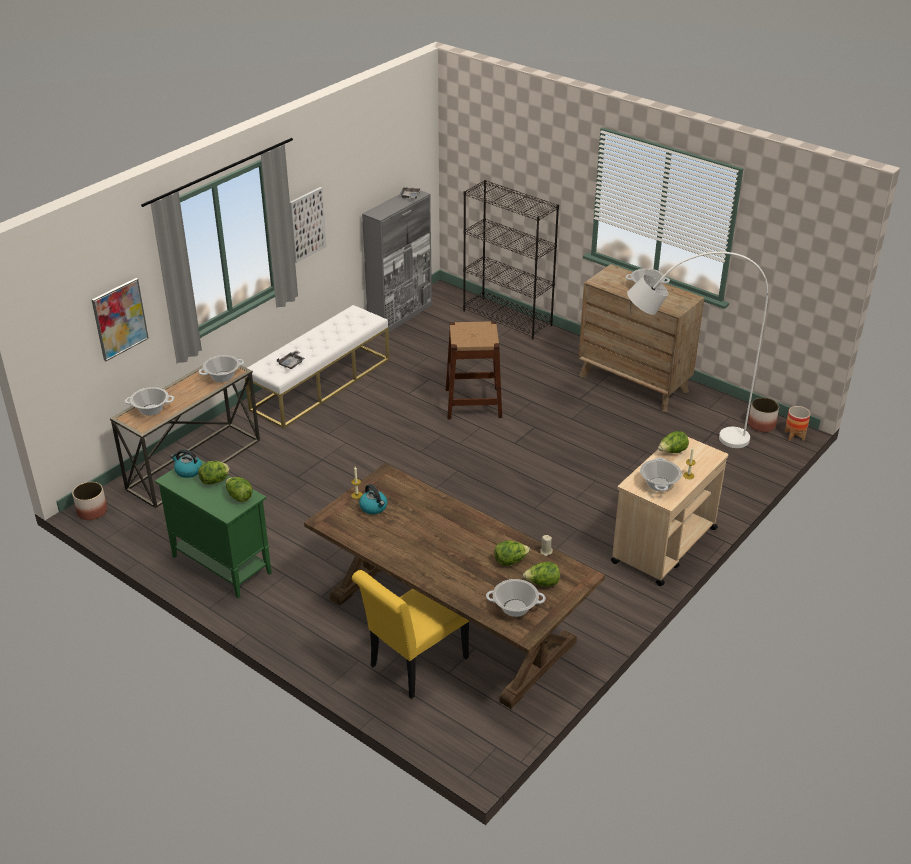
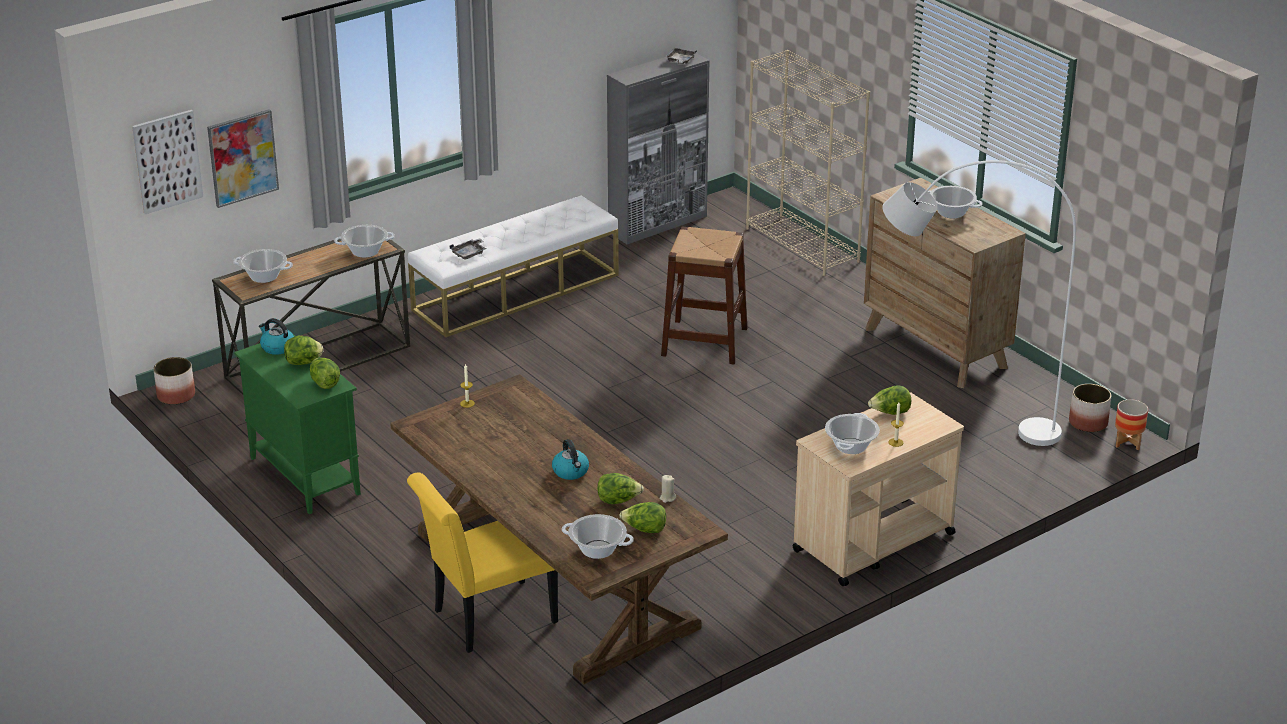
camera: 15 degrees right, 5 degrees down
picture [290,187,327,263] -> picture moved to [132,110,203,214]
kettle [359,484,387,514] -> kettle moved to [552,439,589,480]
black bookcase [463,180,559,340] -> beige bookcase [746,50,870,276]

